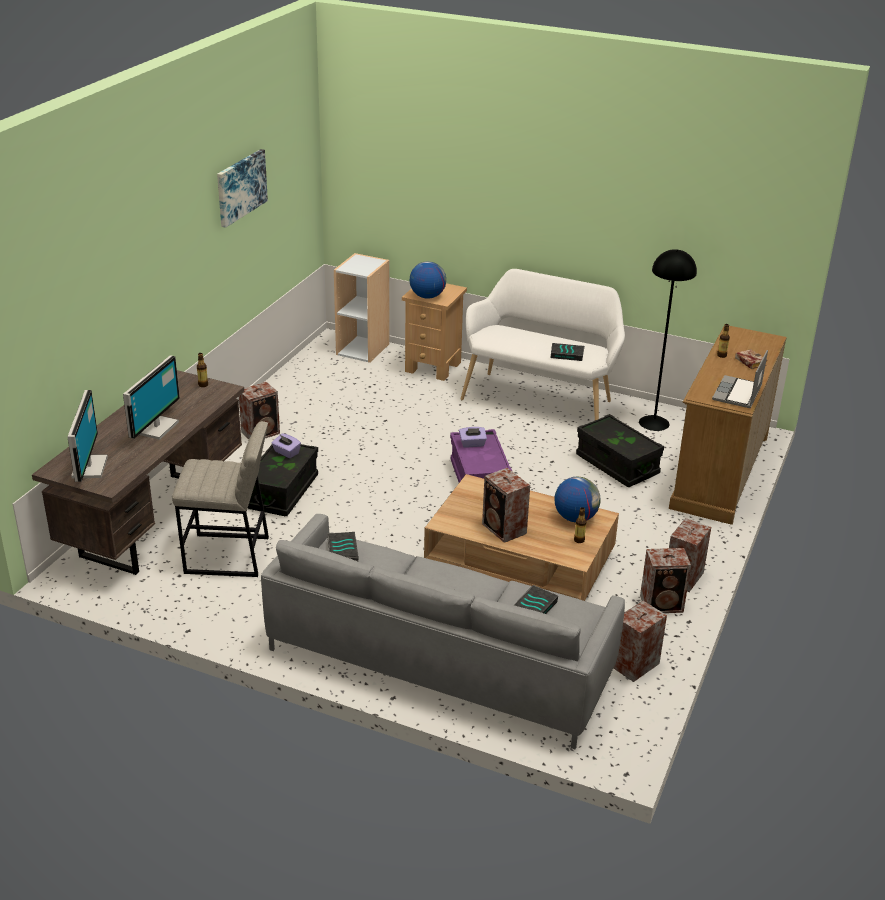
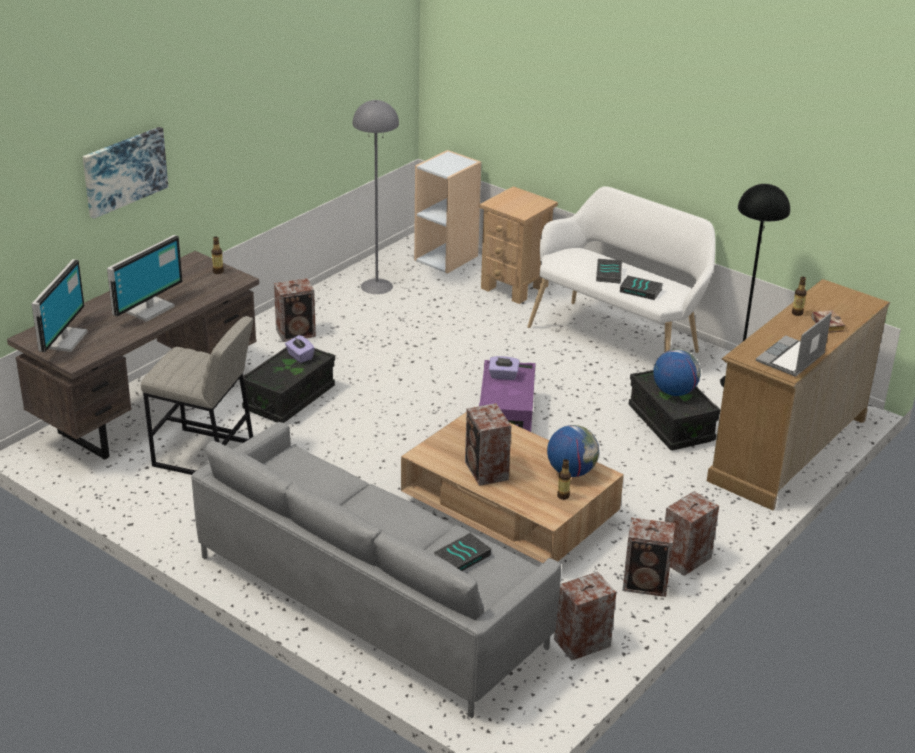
camera: 15 degrees right, 0 degrees up
picture [217,149,268,228] -> picture moved to [83,127,168,219]
book [327,532,358,561] -> book moved to [596,259,622,283]
globe [410,261,446,299] -> globe moved to [653,349,701,396]
none -> grey floor lamp [353,100,399,294]

